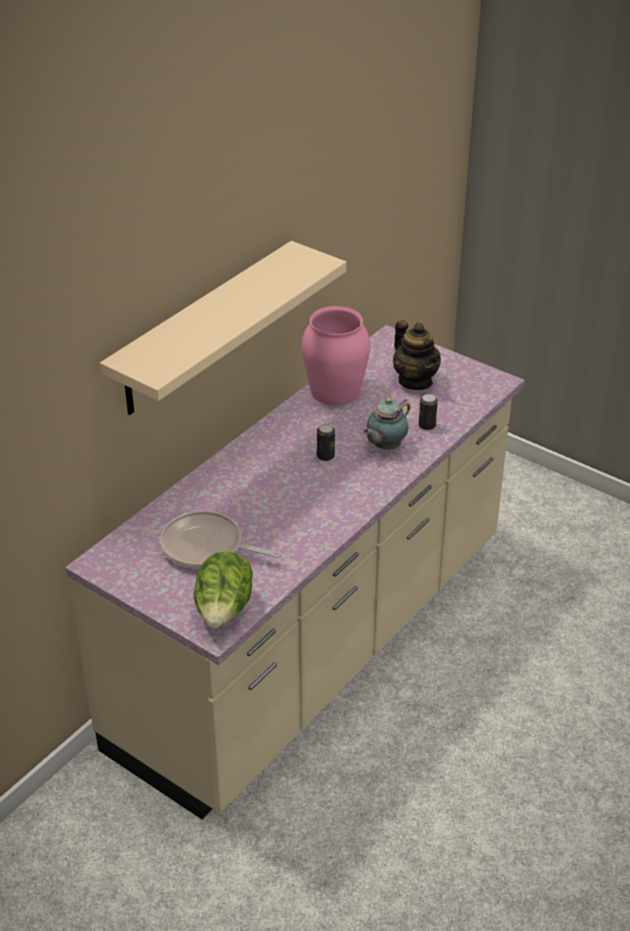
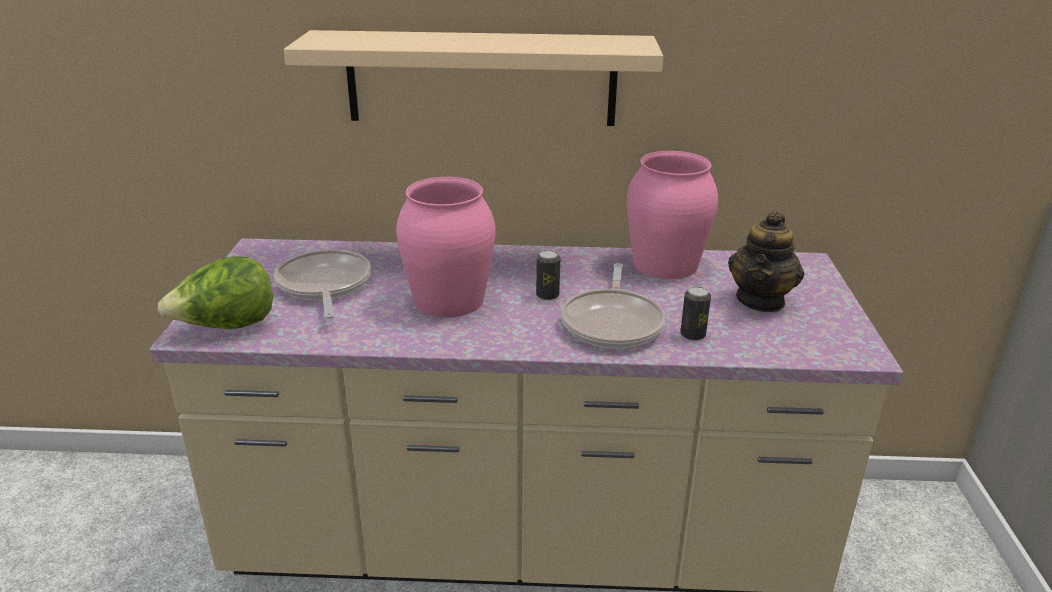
camera: 55 degrees right, 10 degrees down
teapot [362,398,410,450] -> frying pan [561,263,666,348]
none -> pink vase [396,177,496,317]

